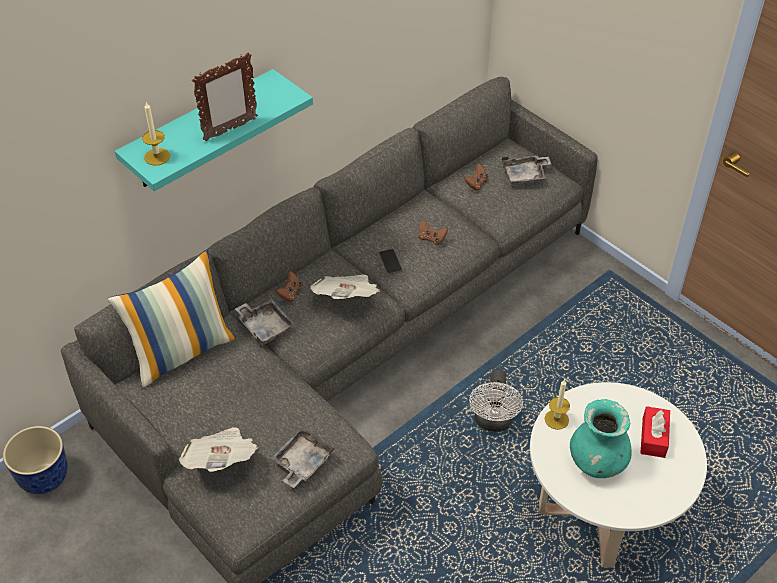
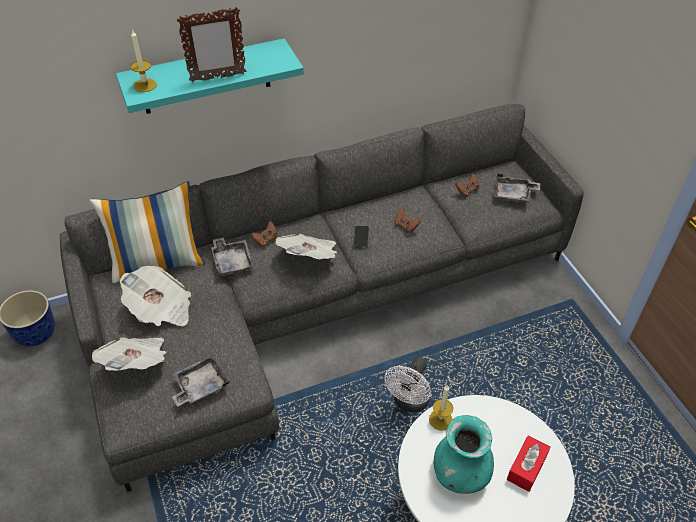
camera: 20 degrees right, 0 degrees up
none -> newspaper [120,266,191,326]

